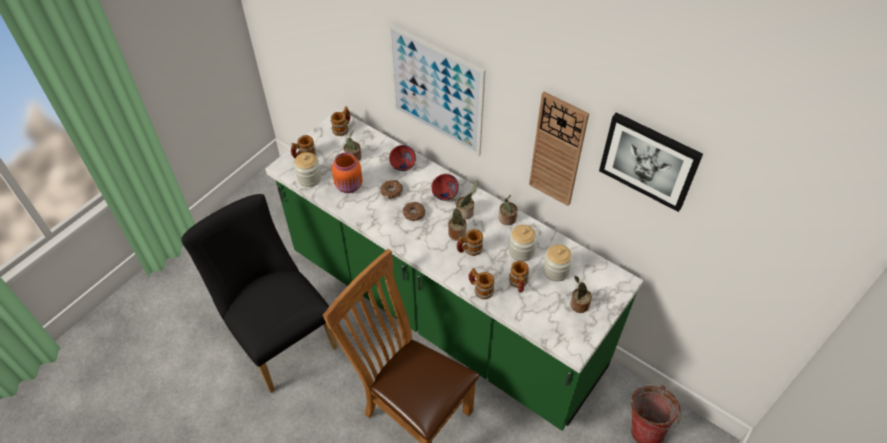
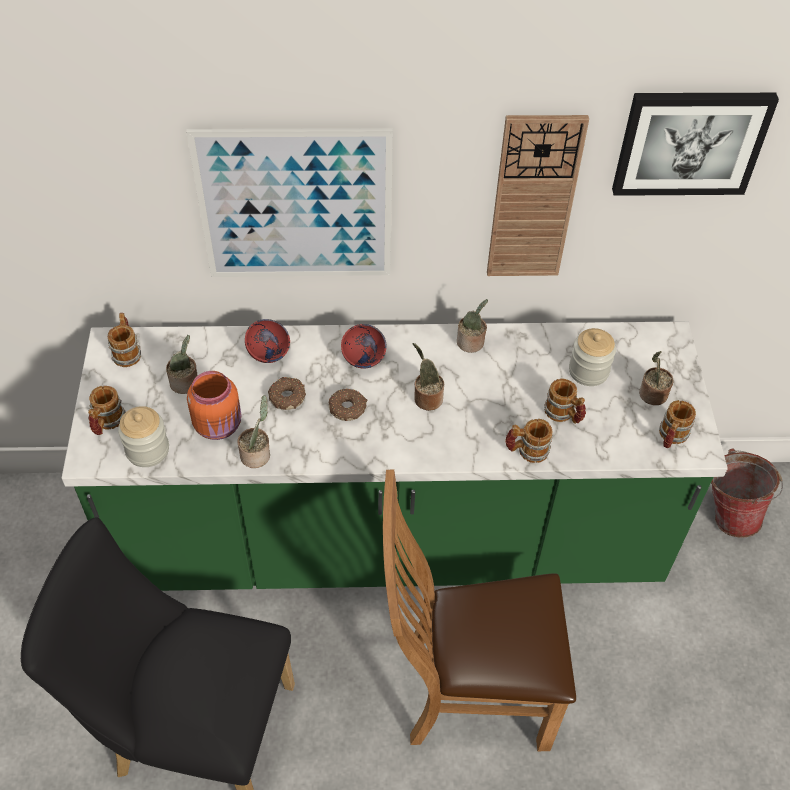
camera: 40 degrees left, 0 degrees up
mug [456,229,483,256] -> mug moved to [659,400,696,448]
potted plant [457,181,478,219] -> potted plant moved to [238,395,270,468]
jar [508,225,537,261] -> none

